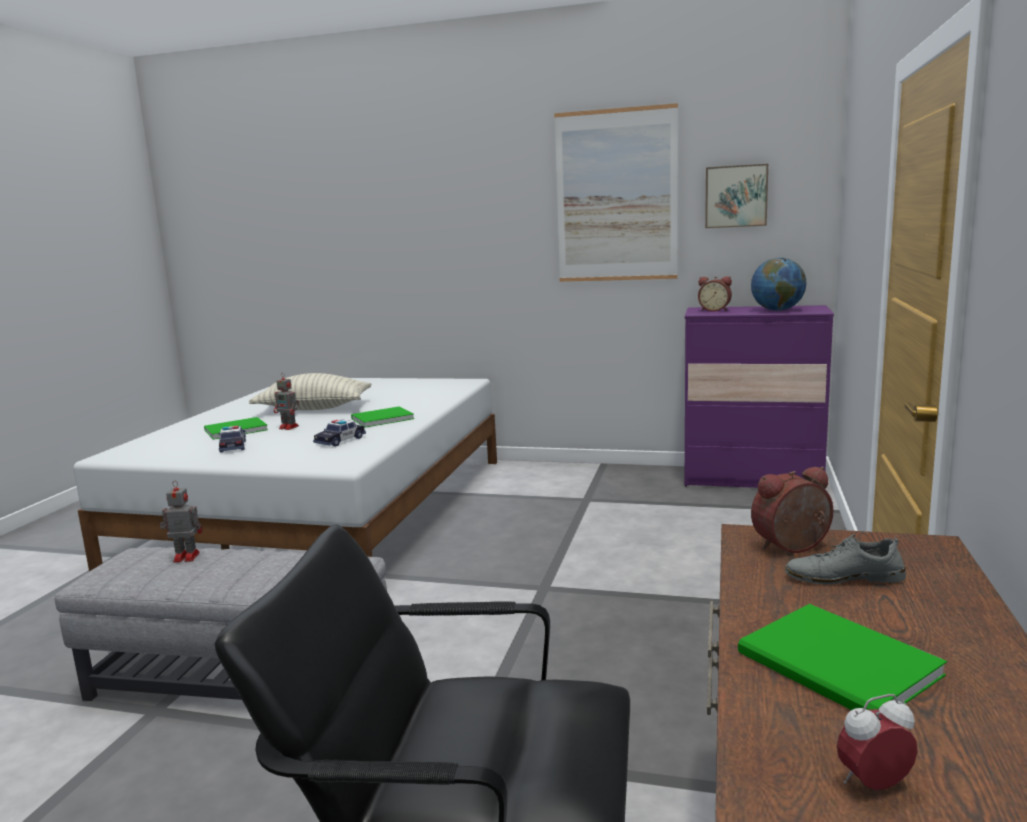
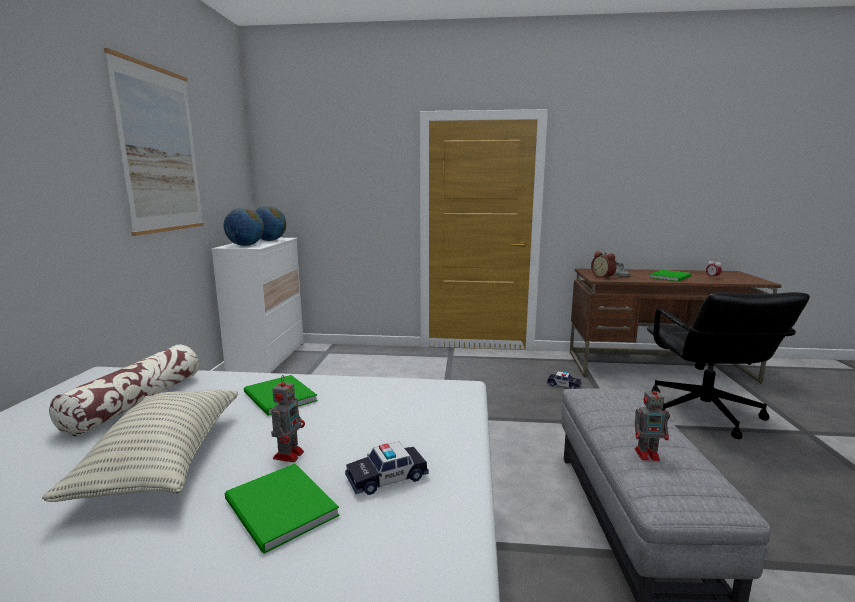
camera: 100 degrees left, 0 degrees up
toy robot [160,480,202,563] -> toy robot turned 75 degrees counterclockwise [635,385,669,461]
toy car [313,419,366,446] -> toy car moved to [547,371,582,389]
purple dresser [685,305,834,488] -> white dresser [211,238,304,373]
alarm clock [698,276,732,312] -> globe [224,208,264,246]
picture [705,164,768,228] -> none
none -> pillow [49,345,199,436]

